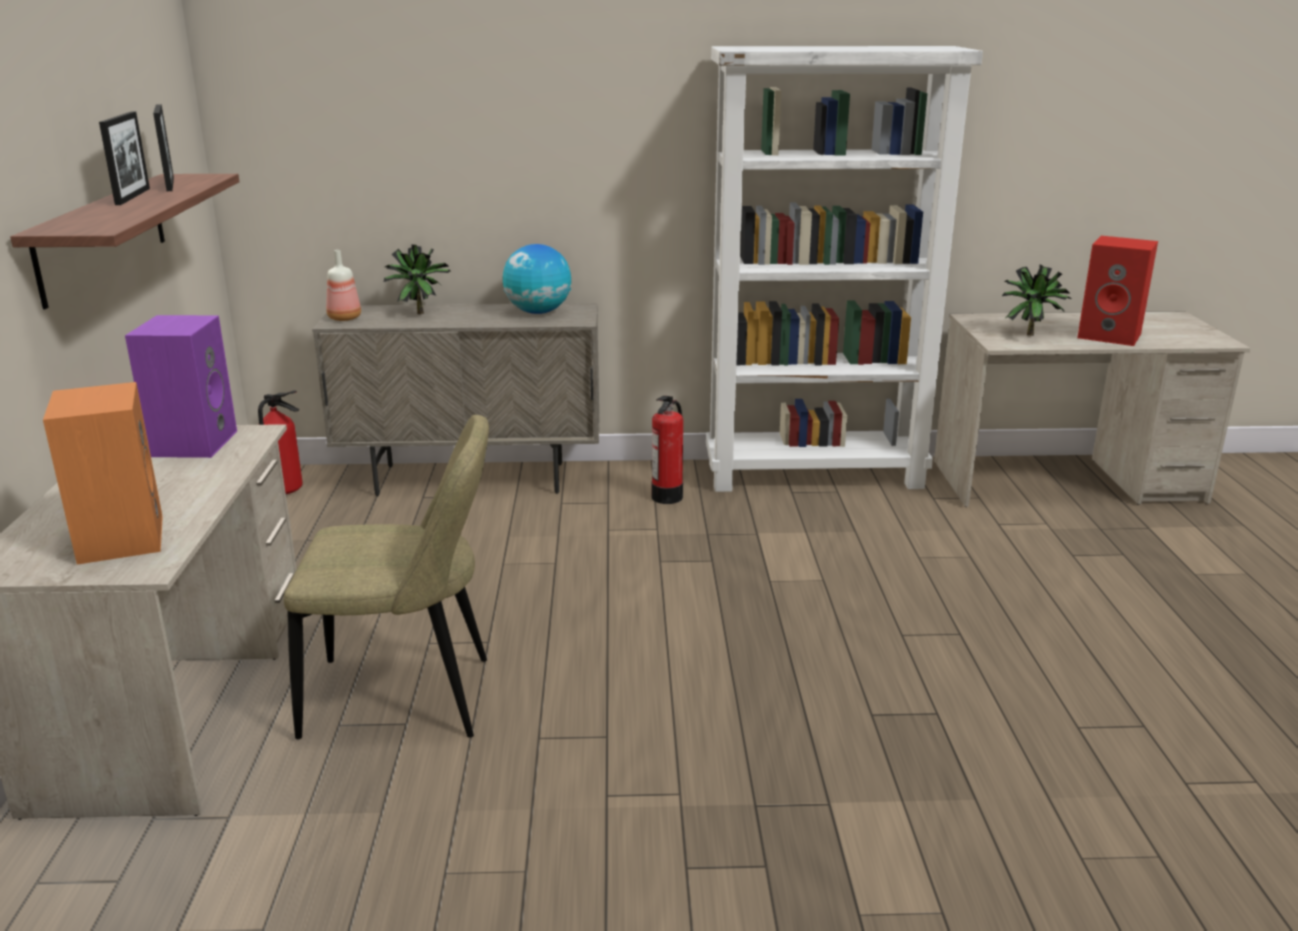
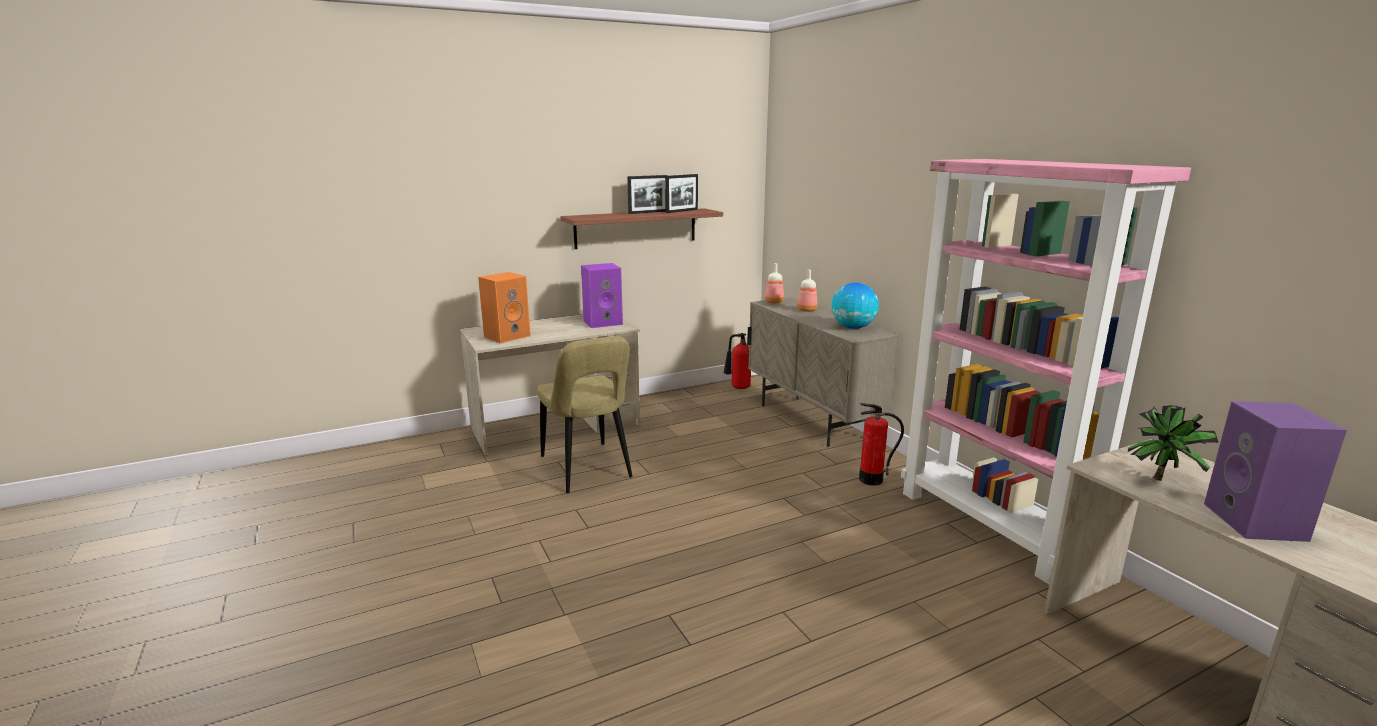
camera: 65 degrees right, 5 degrees down
potted plant [384,244,451,314] -> bottle [797,269,818,312]
white bookcase [706,46,983,492] -> pink bookcase [901,159,1191,584]
red speaker [1077,236,1158,346] -> purple speaker [1204,401,1347,542]

